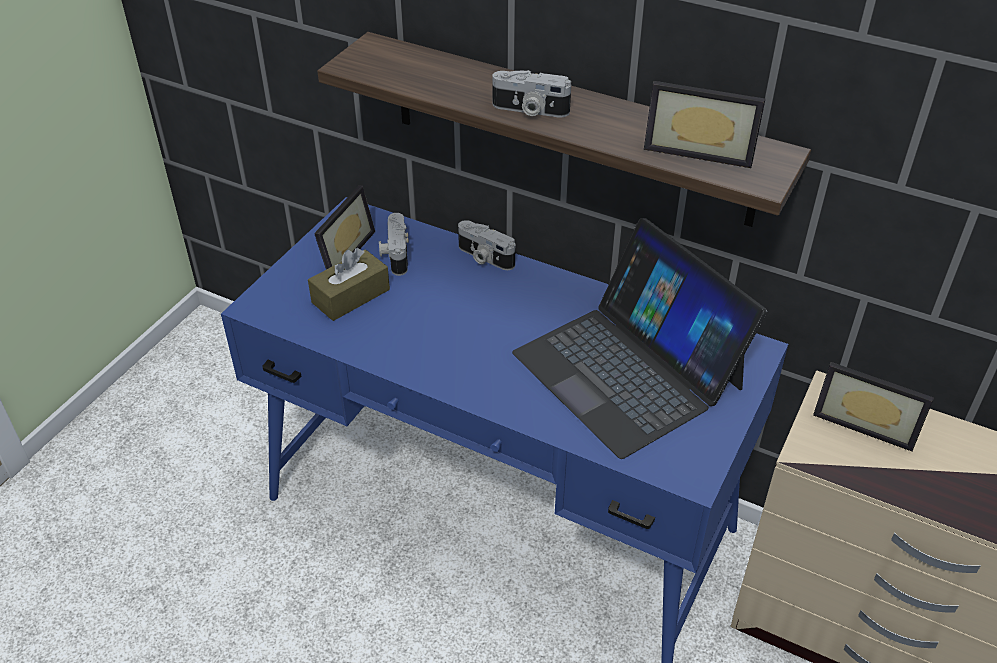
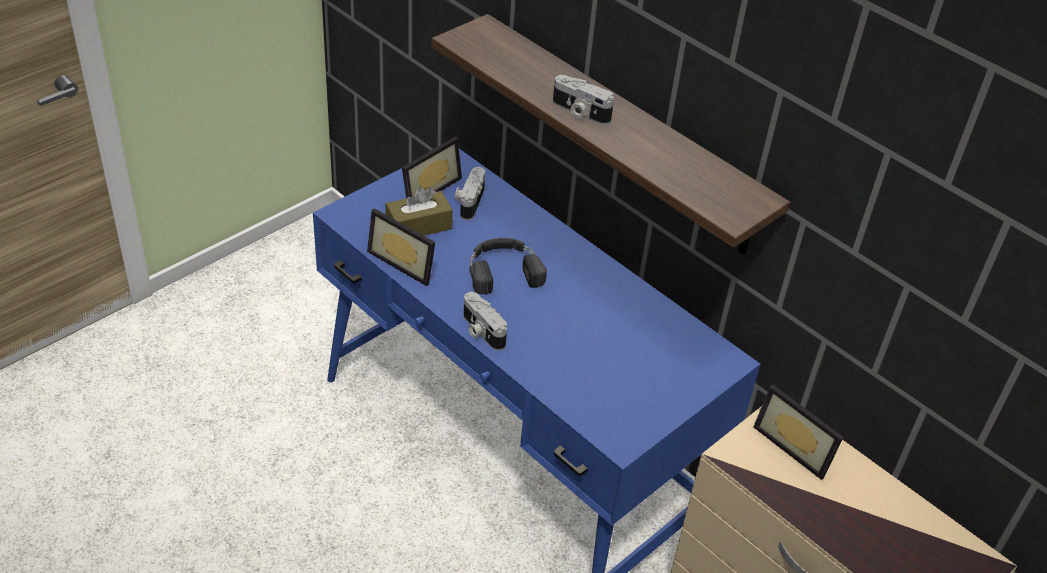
camera: 15 degrees right, 0 degrees up
camera [458,220,515,270] -> camera moved to [463,292,507,351]
laptop [512,218,767,459] -> none
picture frame [644,81,765,168] -> picture frame moved to [367,208,435,286]
none -> black headphones [470,238,547,295]

